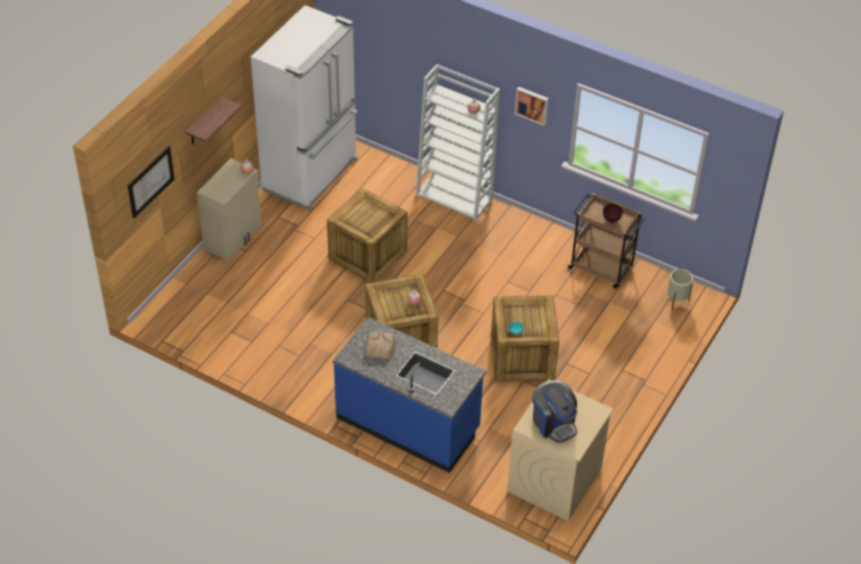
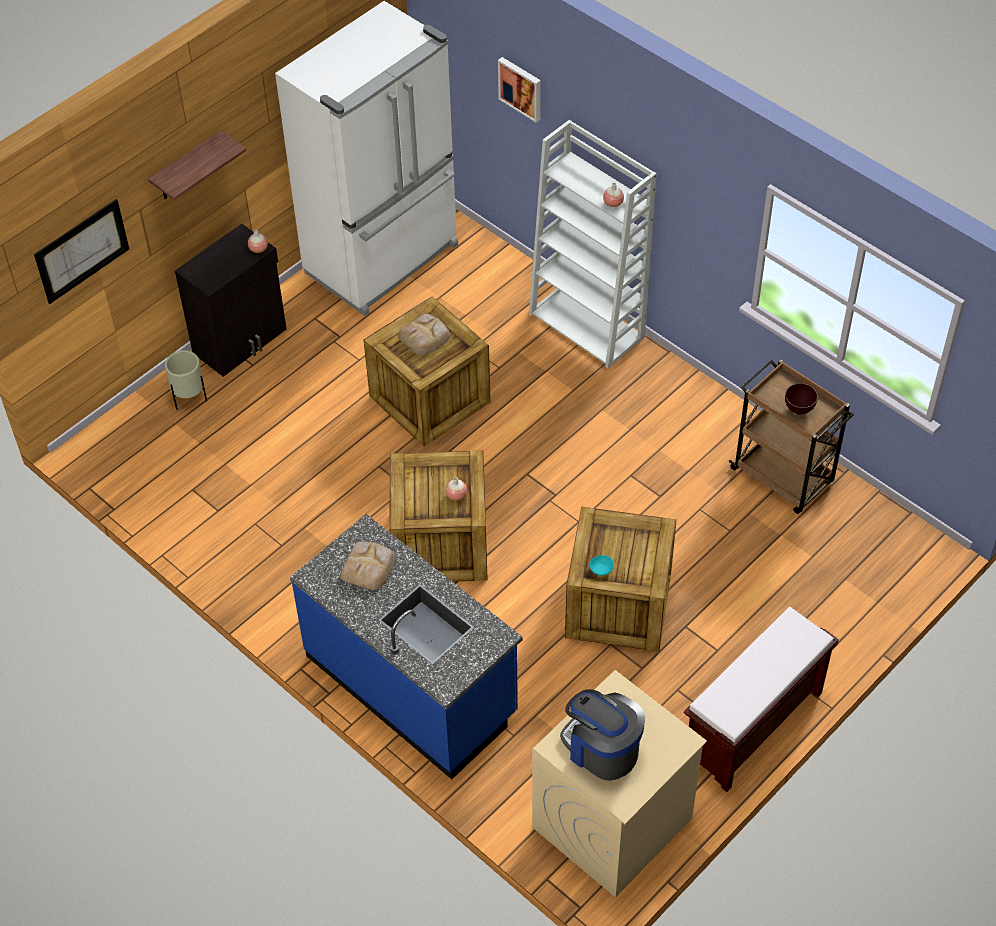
camera: 15 degrees right, 5 degrees up
beige cabinet [197,158,261,261] -> black cabinet [175,224,287,377]
picture [515,87,549,126] -> picture moved to [498,57,541,123]
coffee machine [532,380,577,443] -> coffee machine turned 150 degrees clockwise [560,689,645,781]
beige planter [668,269,693,310] -> beige planter moved to [165,350,207,410]
none -> bread [398,314,451,355]
none -> brown bench [684,607,839,792]

